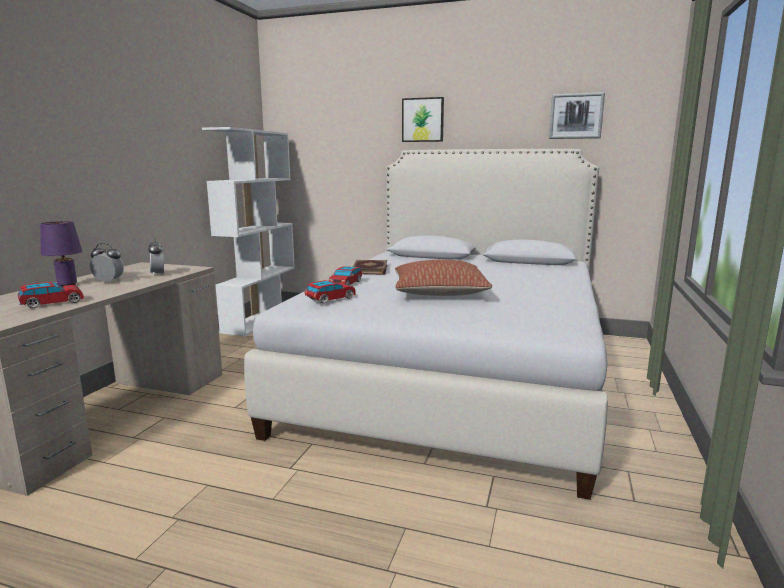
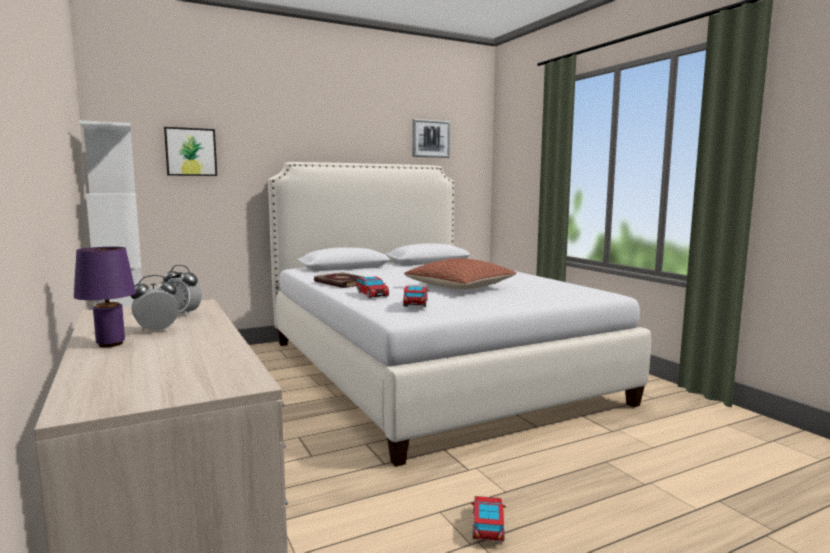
camera: 45 degrees left, 5 degrees down
toy car [18,282,84,308] -> toy car moved to [471,496,506,543]
picture [402,97,444,142] -> picture moved to [164,127,217,176]

